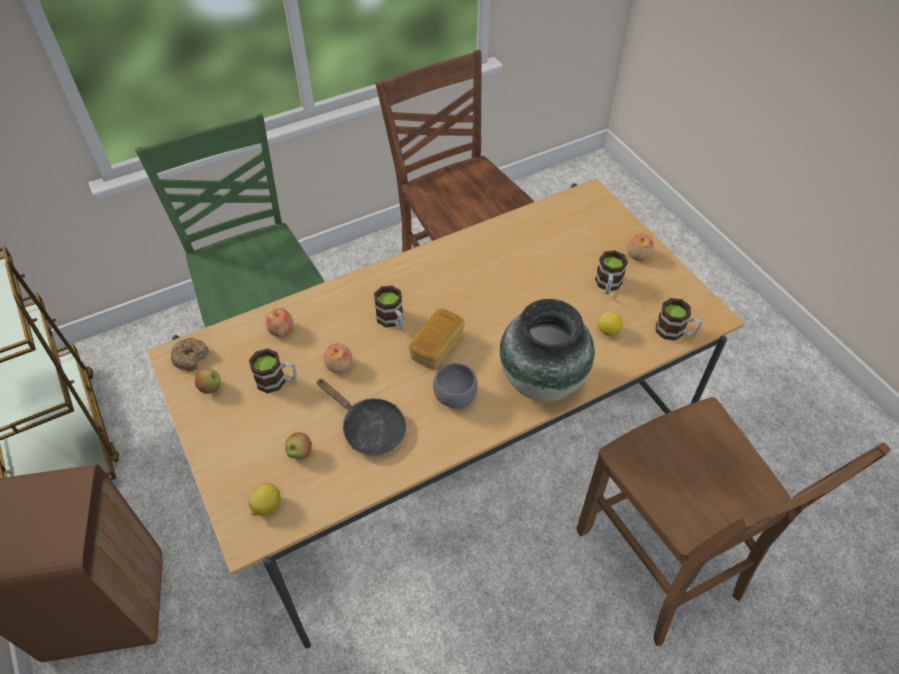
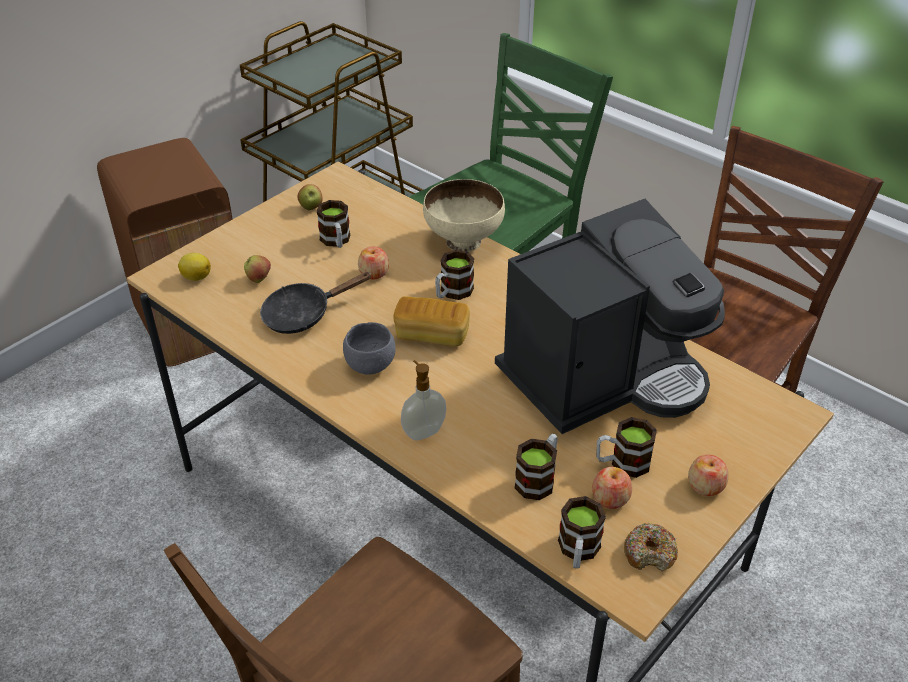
camera: 70 degrees right, 10 degrees down
donut [171,338,209,372] -> donut moved to [624,523,678,571]
apple [265,308,293,337] -> apple moved to [592,467,632,509]
black frying pan [316,378,406,456] -> black frying pan turned 45 degrees clockwise [260,272,372,334]
vase [499,299,595,402] -> soap dispenser [401,360,446,440]
lemon [598,312,623,336] -> mug [514,434,558,500]
none -> beige bowl [423,179,505,252]
none -> coffee machine [495,199,725,434]

